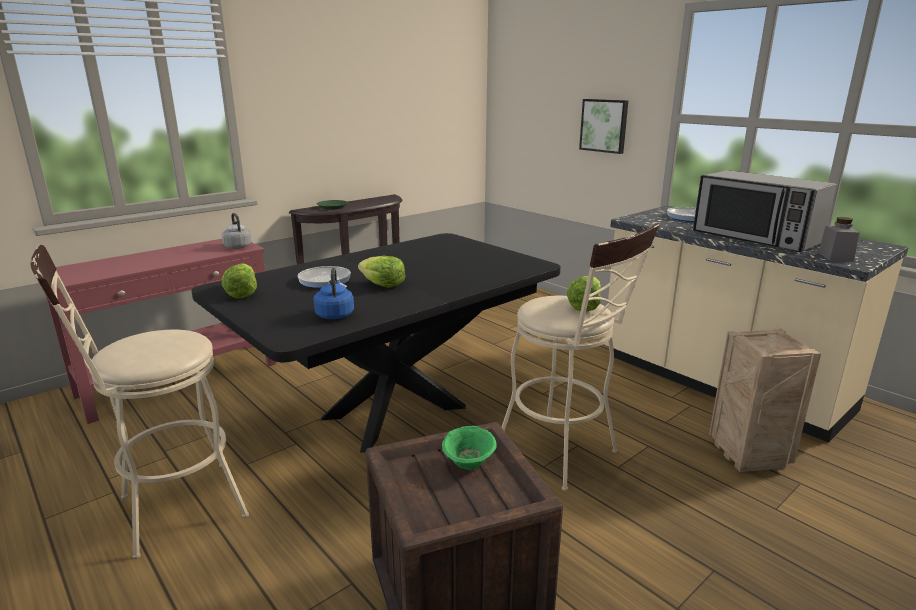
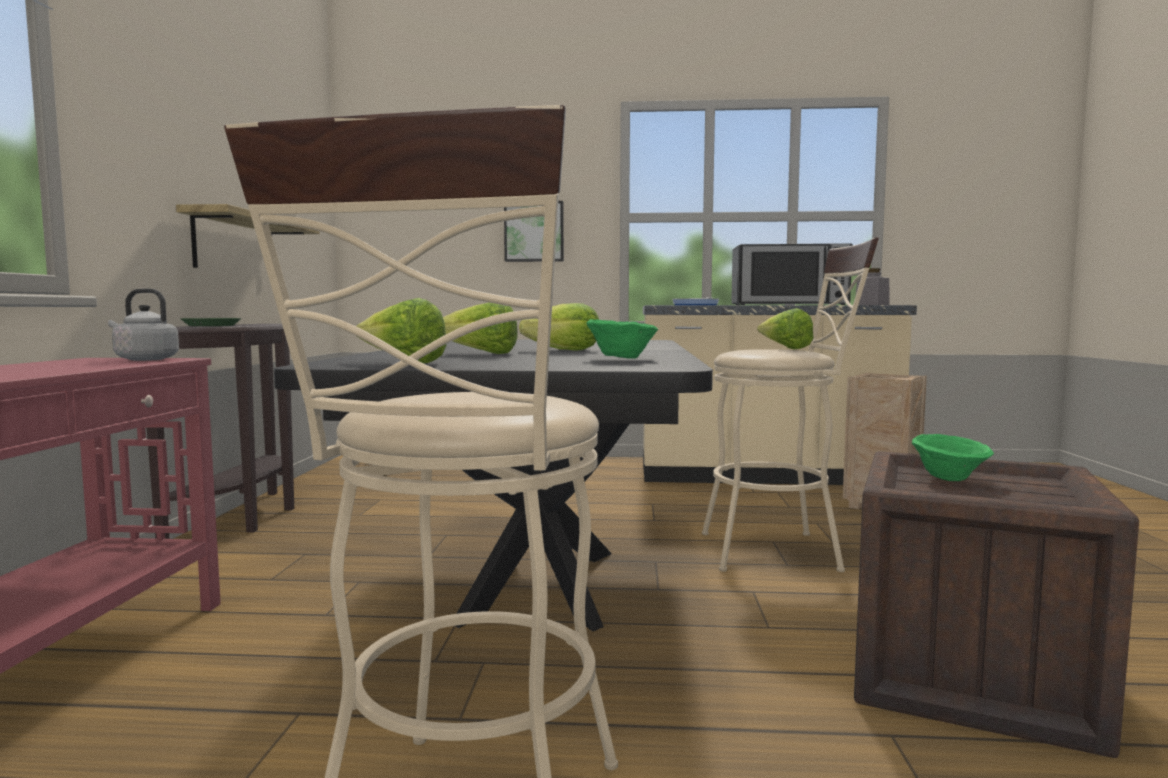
camera: 45 degrees left, 15 degrees down
frying pan [298,266,351,288] -> lettuce [443,302,518,354]
blue kettle [314,268,354,319] -> green bowl [586,319,658,359]
none -> shelf [176,204,320,268]

